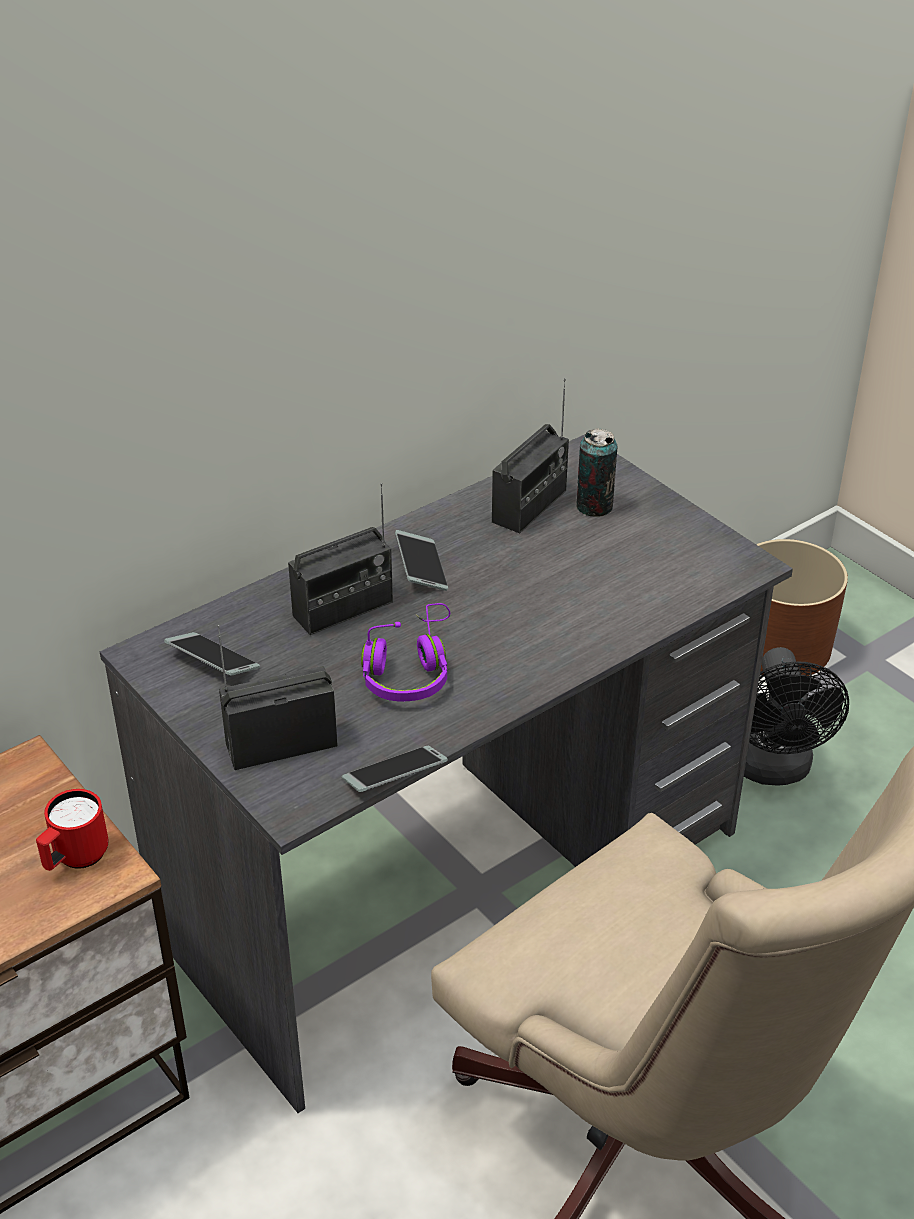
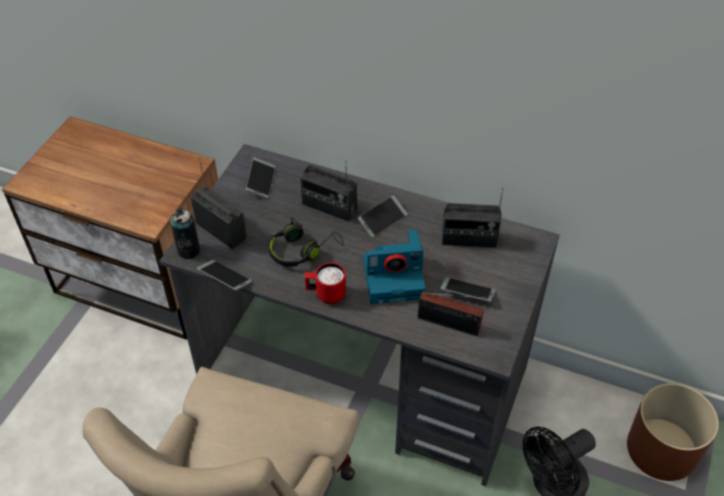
camera: 60 degrees right, 10 degrees up
red mug [36,789,109,871] -> red mug moved to [305,262,346,304]
purple headphones [361,603,450,701] -> black headphones [268,218,344,267]
can [576,428,618,517] -> can moved to [170,209,200,259]
none -> camera [363,230,425,304]
none -> radio [418,291,493,336]
none -> phone [440,277,495,302]

